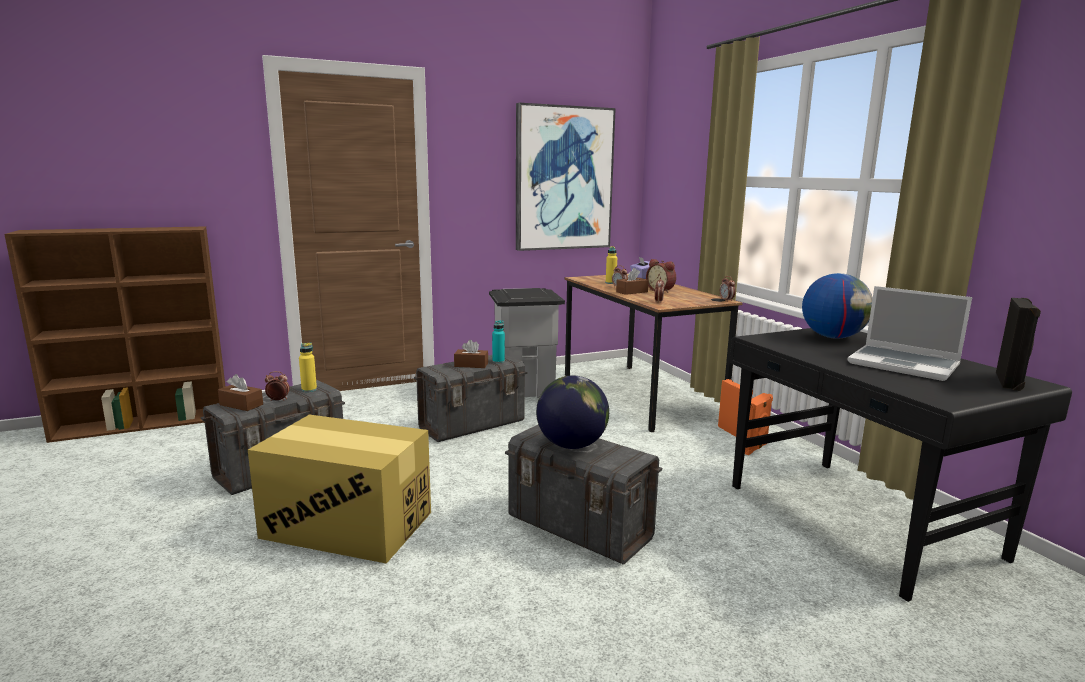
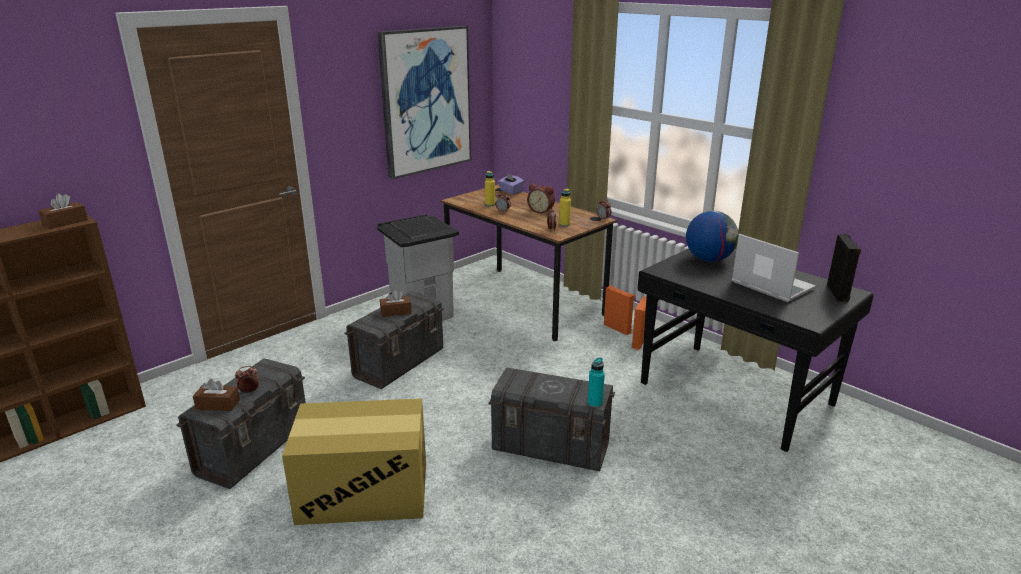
camera: 20 degrees left, 10 degrees up
yellow bottle [299,342,317,392] -> yellow bottle moved to [559,188,571,227]
turquoise bottle [492,320,505,363] -> turquoise bottle moved to [588,357,605,408]
globe [536,375,609,449] -> none
brown tissue box [616,268,649,295] -> brown tissue box moved to [38,193,88,229]
laptop [847,286,972,381] -> laptop turned 150 degrees counterclockwise [732,234,816,302]

